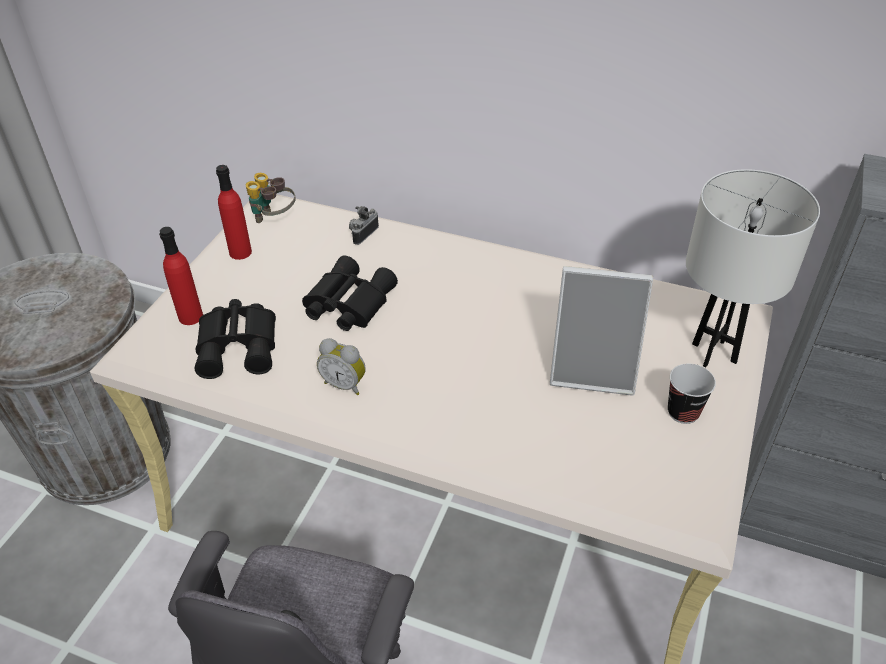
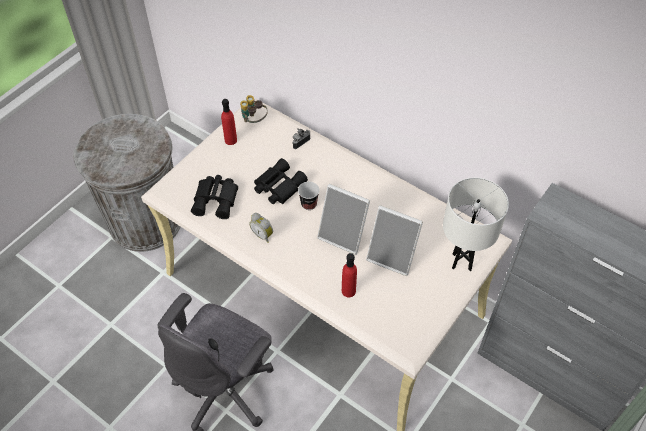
camera: 15 degrees right, 10 degrees up
red bottle [159,227,203,325] -> red bottle moved to [342,253,357,297]
cup [668,364,716,424] -> cup moved to [298,182,320,210]
none -> picture frame [317,184,370,255]

